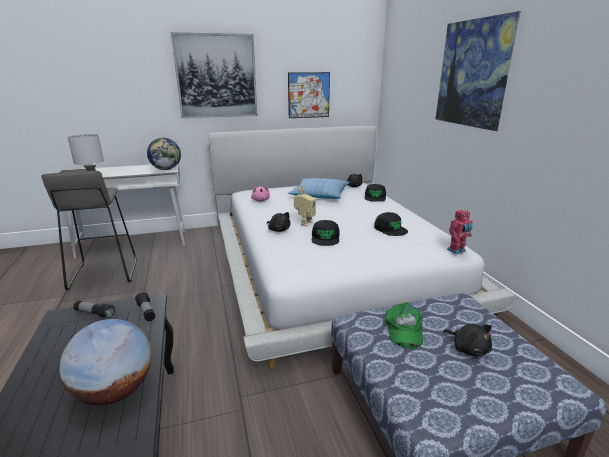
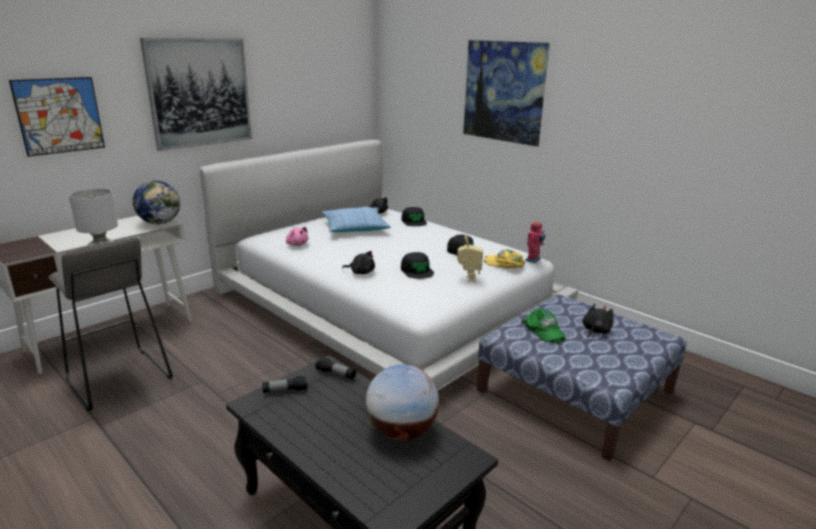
camera: 30 degrees left, 0 degrees up
picture [288,72,330,118] -> picture moved to [9,77,105,157]
toy robot [294,186,316,226] -> toy robot moved to [457,235,483,282]
black plush toy [443,324,492,356] -> black plush toy turned 75 degrees counterclockwise [582,304,614,338]
none -> yellow cap [484,249,525,268]

